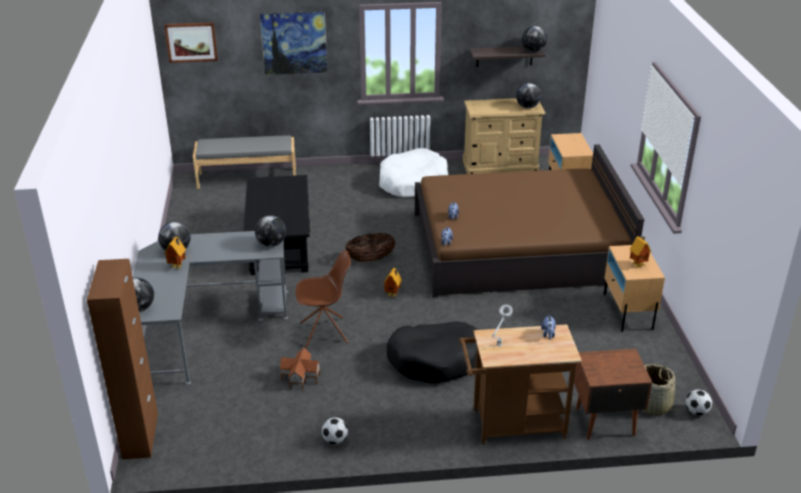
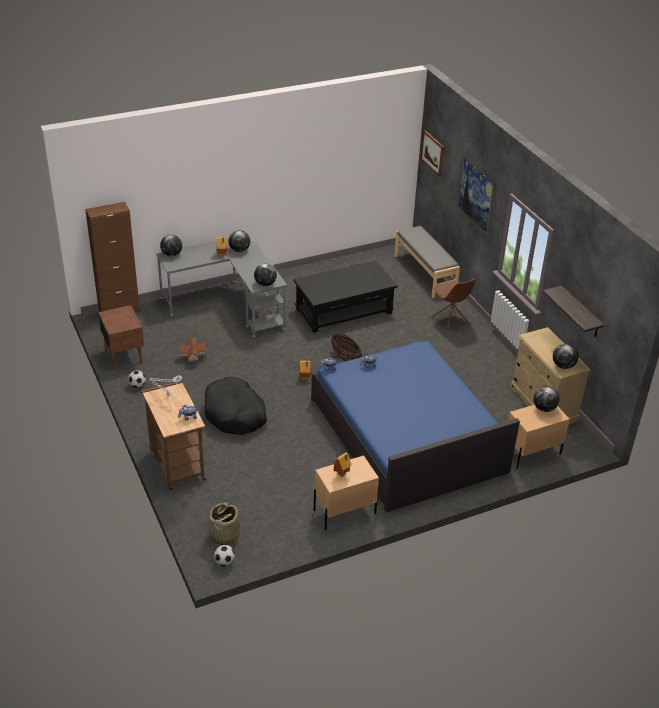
camera: 70 degrees right, 5 degrees up
brown chair [296,250,351,348] -> brown chair moved to [430,278,476,334]
white dog bed [379,148,448,198] -> none
brown bed [415,144,644,297] -> blue bed [311,341,520,512]
globe [522,26,547,52] -> globe moved to [533,386,560,412]
brown nightstand [574,349,652,440] -> brown nightstand moved to [98,305,144,370]

